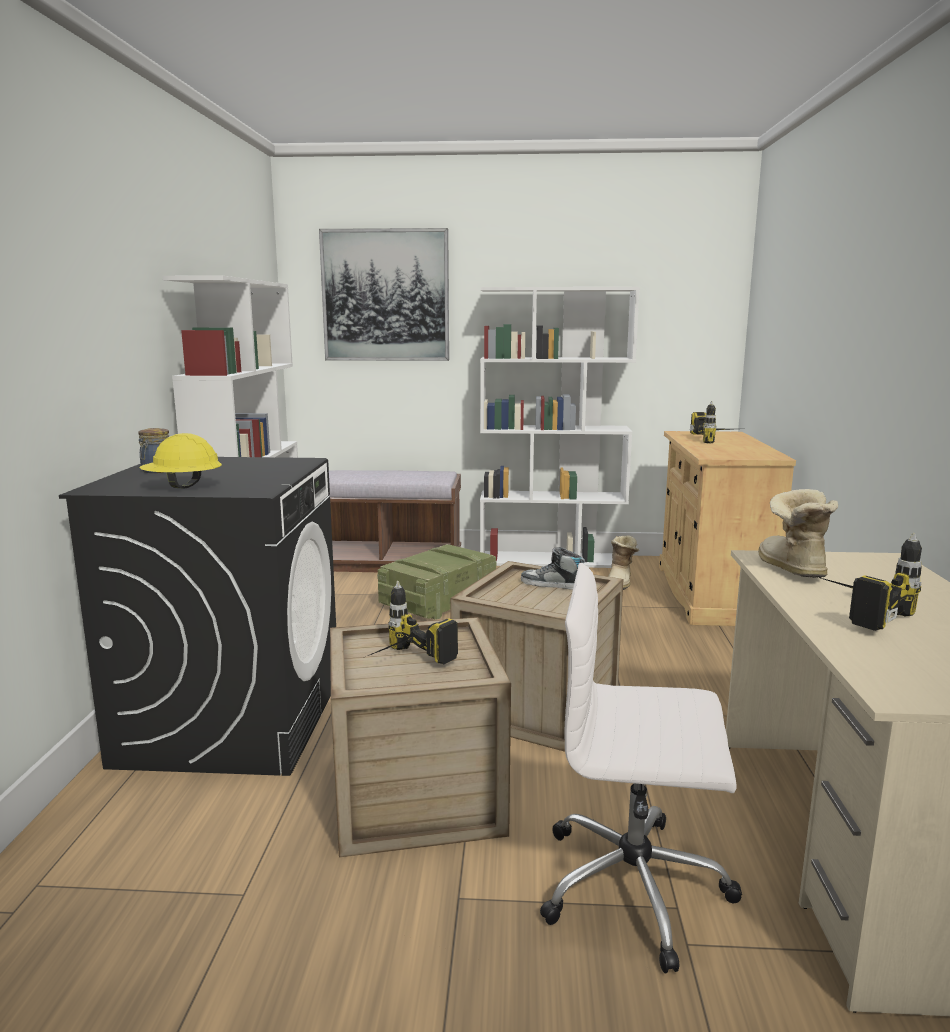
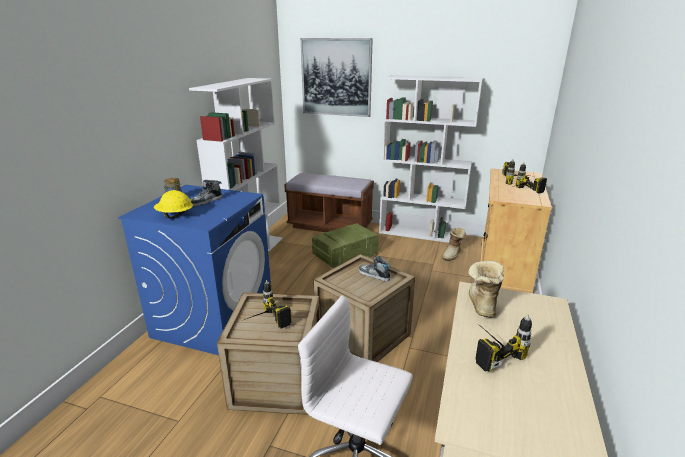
camera: 15 degrees right, 10 degrees up
black washing machine [59,457,336,776] -> blue washing machine [118,185,271,355]
none -> shoe [190,180,222,206]
none -> power drill [516,162,547,193]

